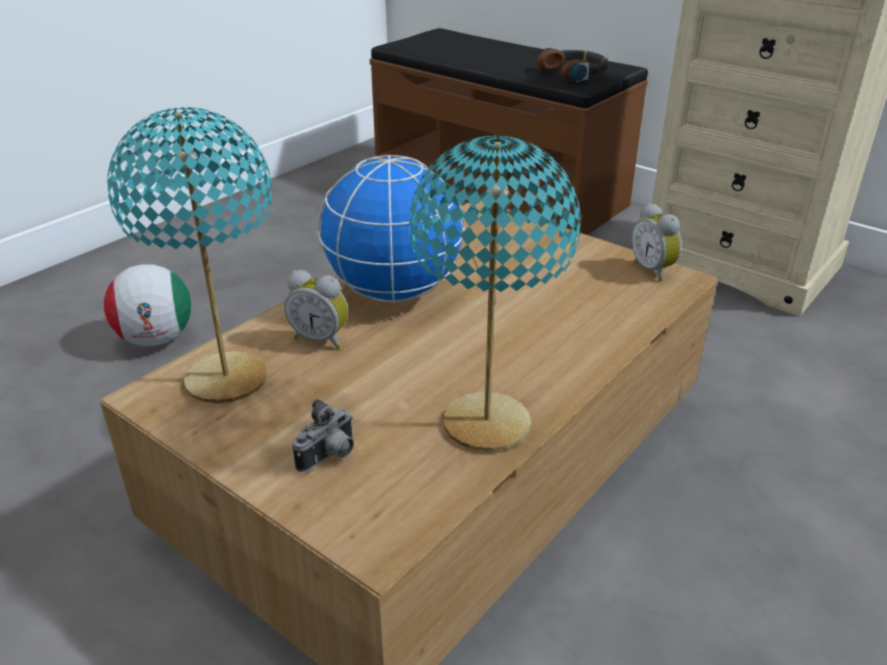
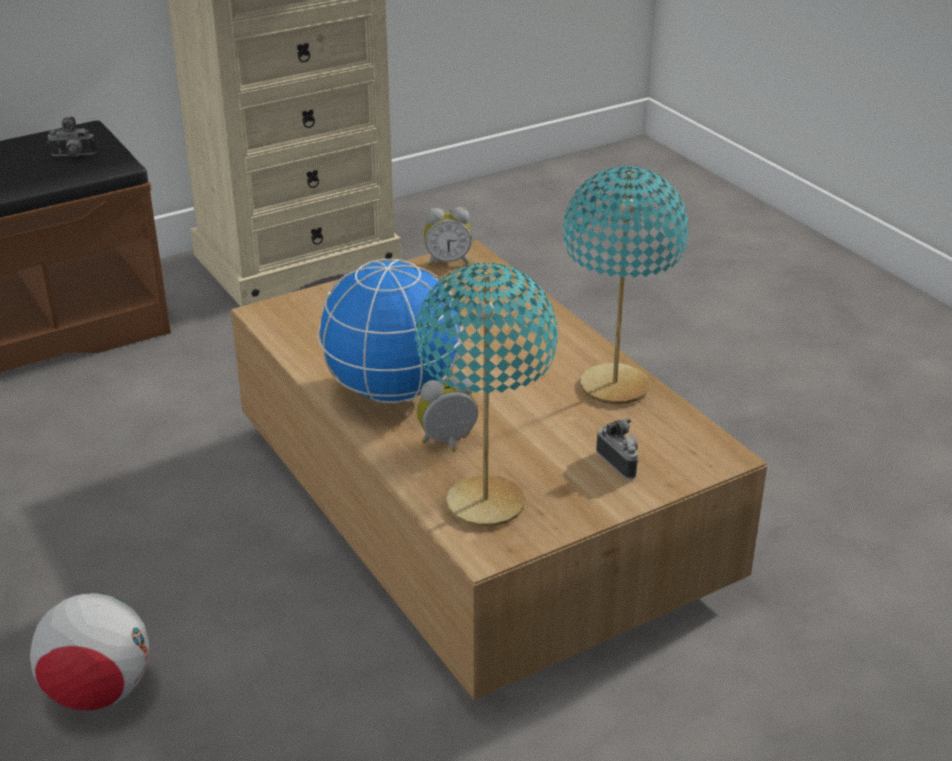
camera: 70 degrees left, 0 degrees up
alarm clock [284,270,348,349] -> alarm clock turned 150 degrees counterclockwise [417,376,478,452]
headphones [537,48,608,83] -> camera [47,117,97,157]

